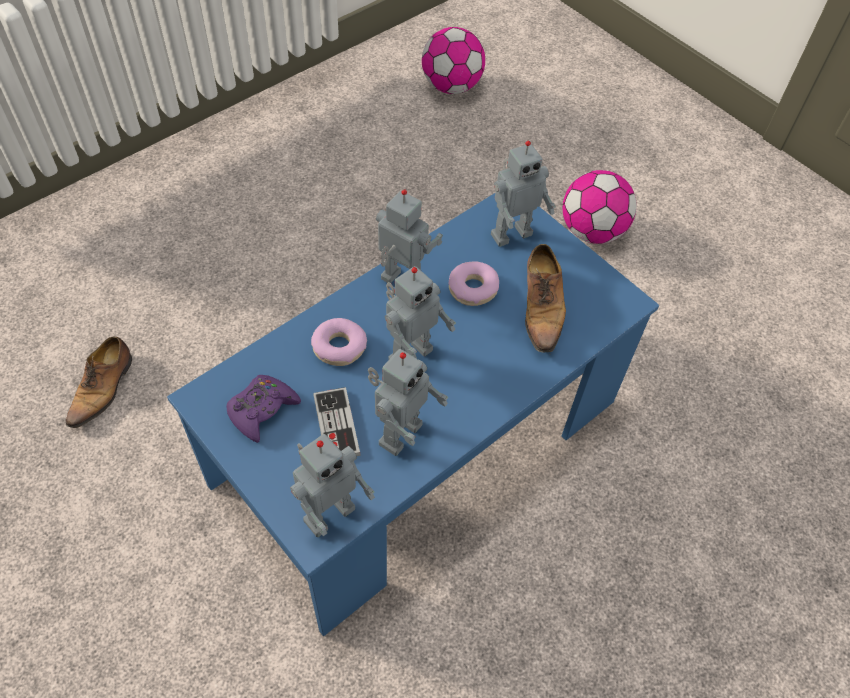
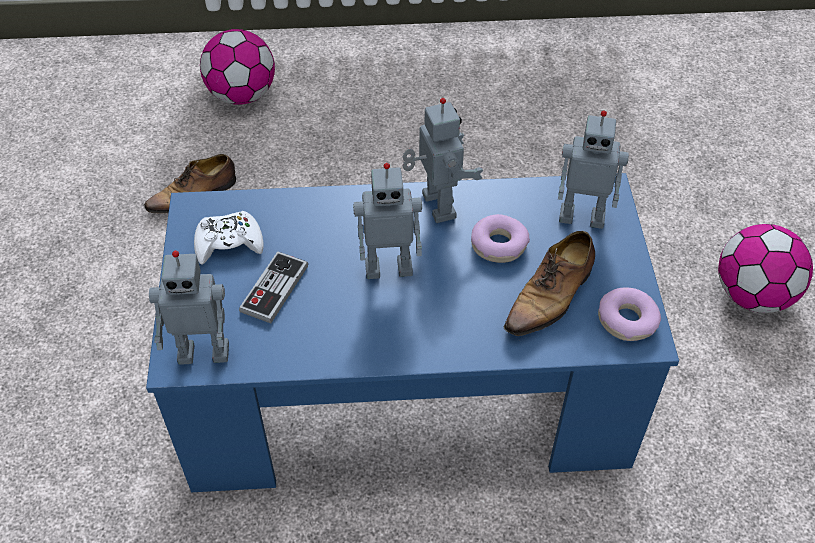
camera: 40 degrees right, 5 degrees down
purple game controller [227,375,301,443] -> white game controller [194,211,263,264]
donut [311,318,367,366] -> donut moved to [598,287,661,341]
toy robot [368,349,449,456] -> none
football [422,27,485,94] -> football moved to [200,29,275,105]

